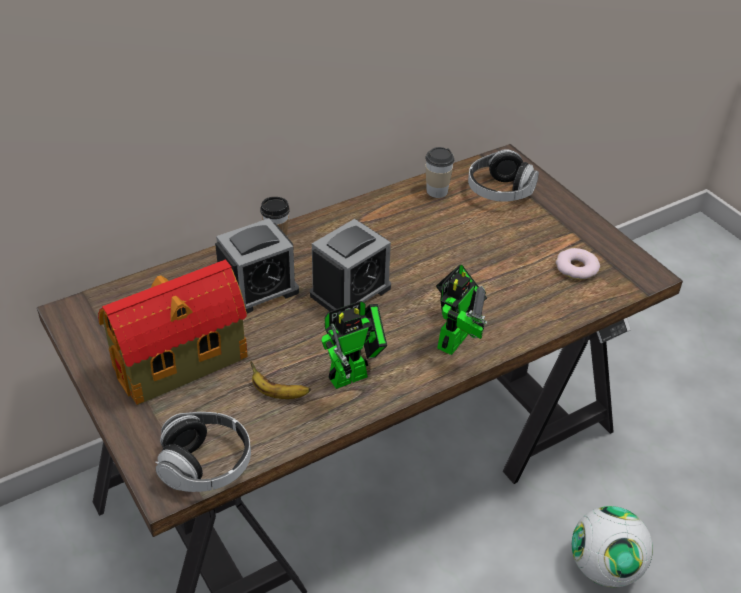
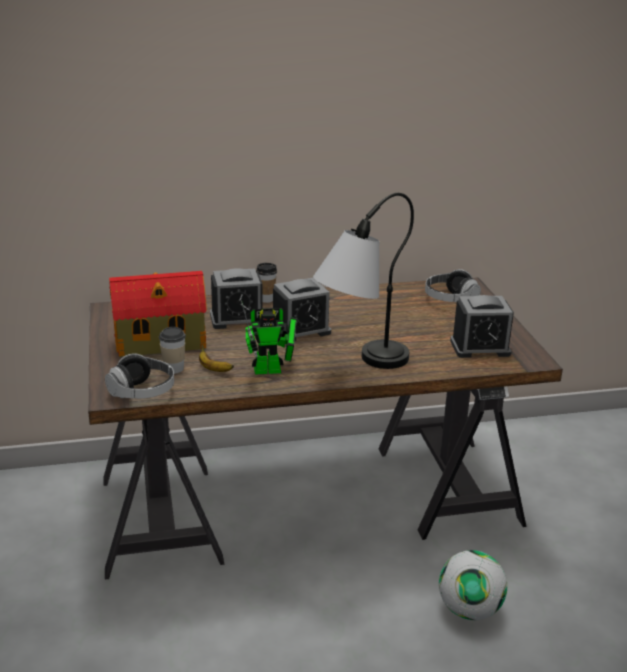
camera: 20 degrees right, 15 degrees down
cup [425,147,455,198] -> cup moved to [159,327,186,374]
toy robot [436,265,487,355] -> table lamp [313,193,414,369]
donut [556,248,600,280] -> alarm clock [450,295,514,358]

